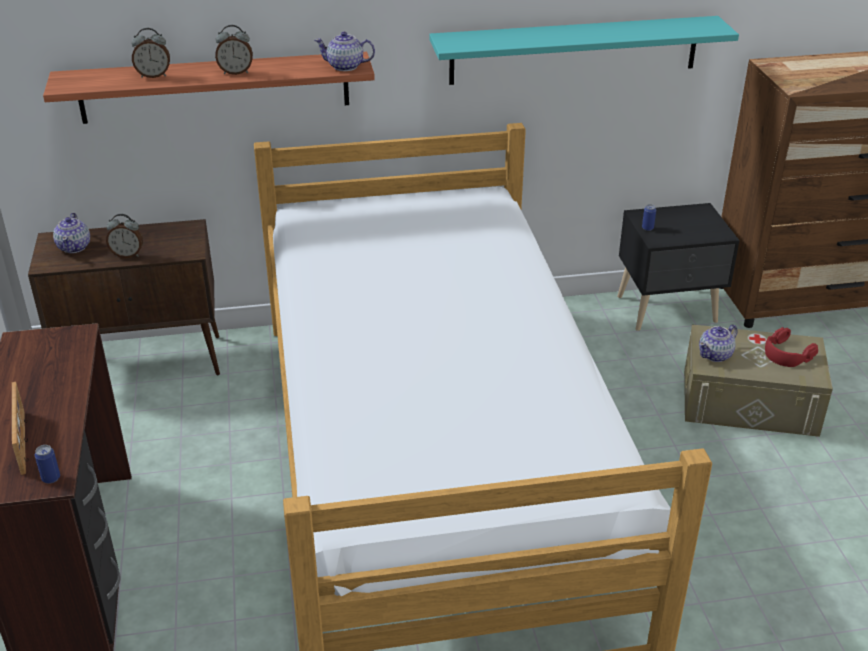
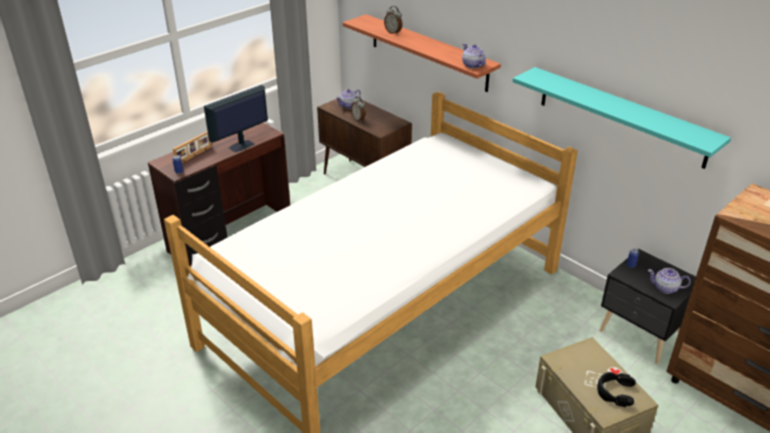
camera: 55 degrees right, 0 degrees up
alarm clock [215,25,253,75] -> none
teapot [699,325,737,362] -> teapot moved to [648,268,691,294]
red headphones [765,327,818,367] -> black headphones [597,372,636,407]
none -> monitor [204,85,268,152]

